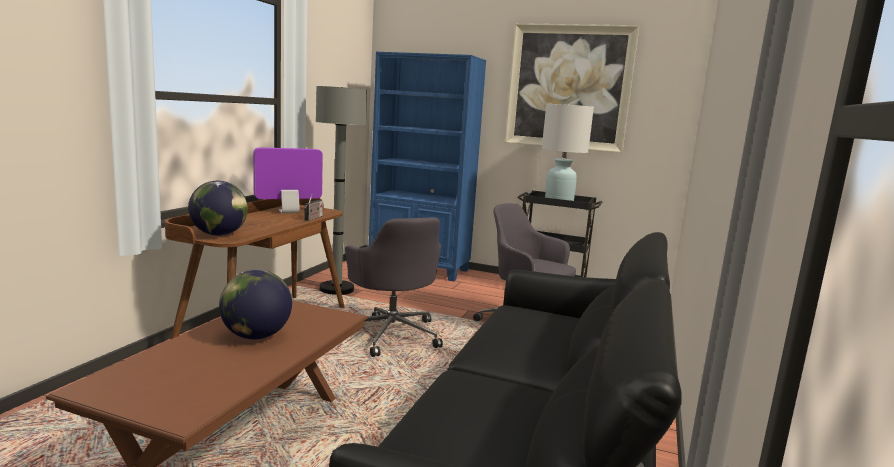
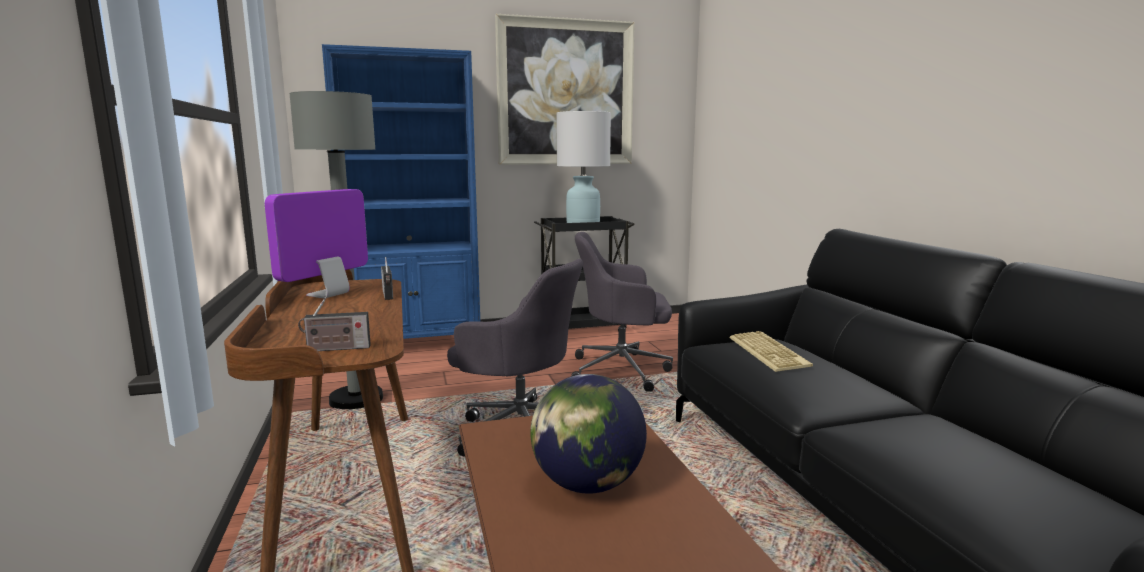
camera: 35 degrees left, 0 degrees up
globe [188,181,248,236] -> radio [298,296,371,351]
none -> keyboard [730,331,813,372]

